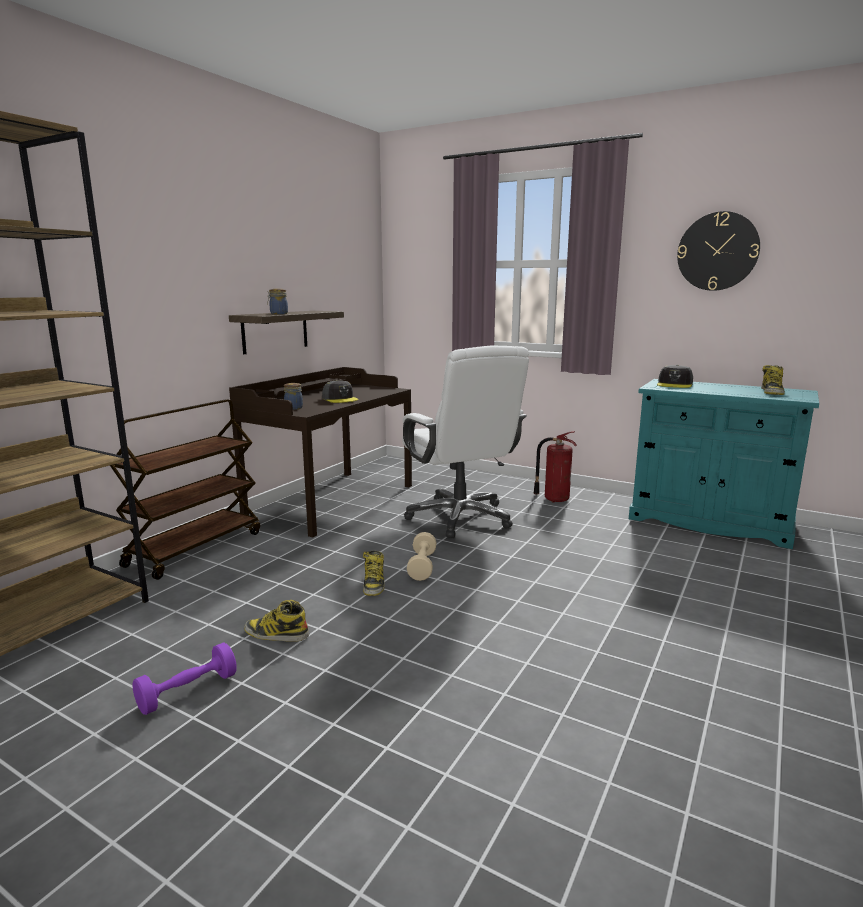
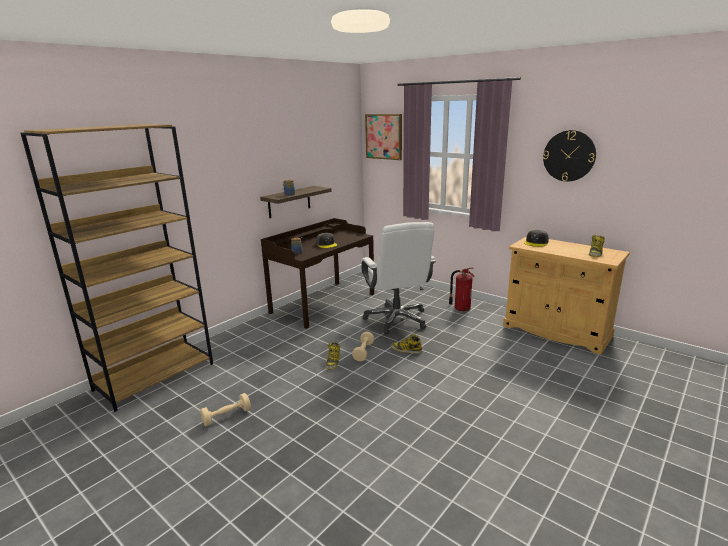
camera: 10 degrees right, 5 degrees up
brown cart [110,399,260,580] -> none
purple dumbbell [132,642,237,715] -> beige dumbbell [200,393,251,426]
boot [244,600,309,642] -> boot moved to [391,335,422,354]
turquoise cabinet [629,379,819,549] -> beige cabinet [503,236,630,355]
none -> picture [365,114,402,160]

